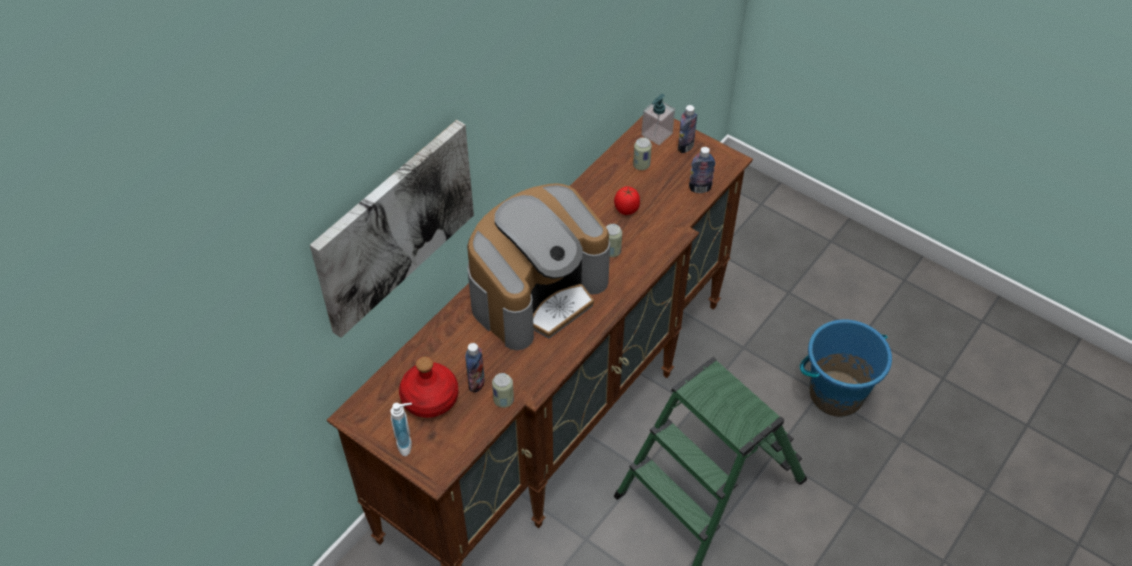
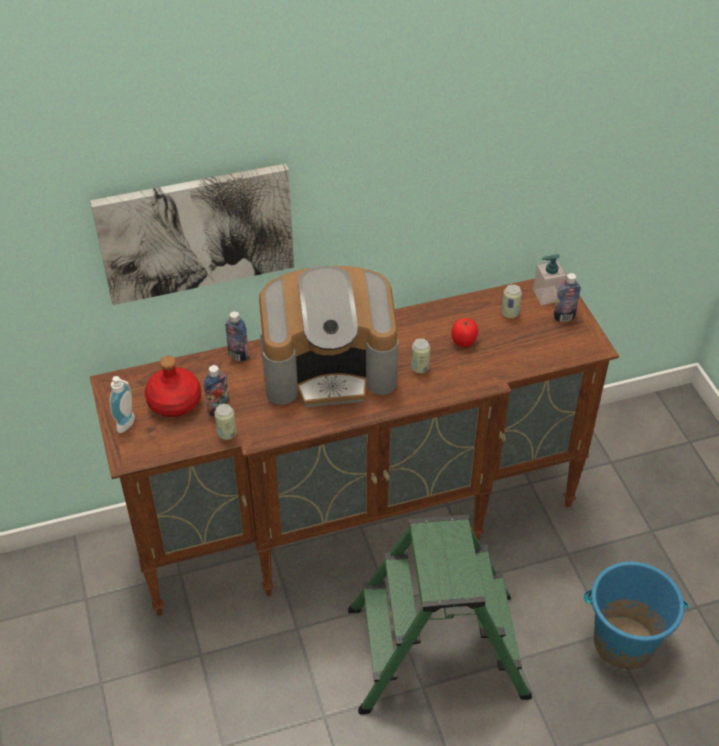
camera: 35 degrees right, 5 degrees down
bottle [689,147,716,193] -> bottle moved to [225,311,249,361]

